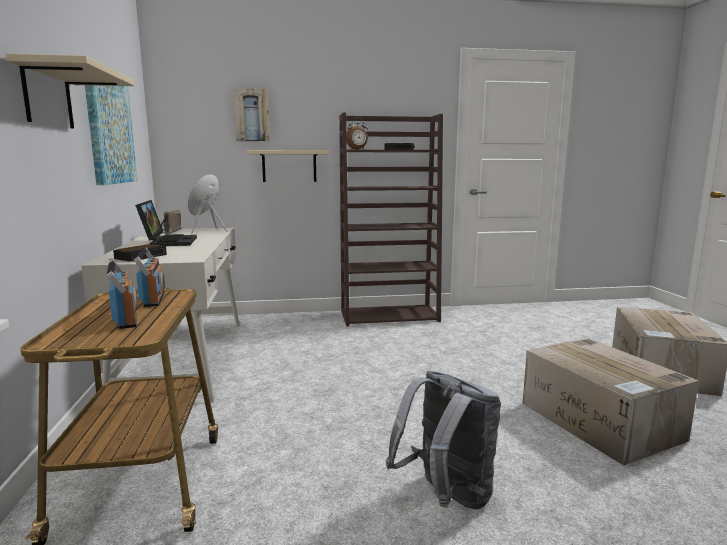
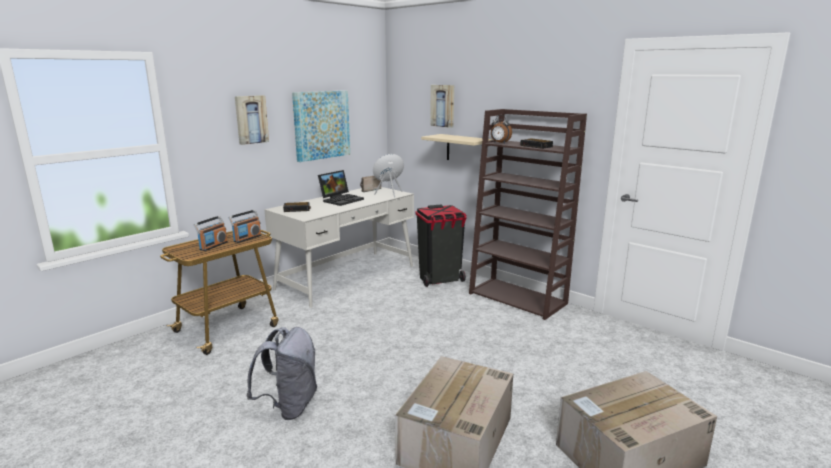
camera: 50 degrees right, 5 degrees up
beige shelf [6,53,135,128] -> picture [235,95,269,145]
none -> black trash can [416,205,467,287]

